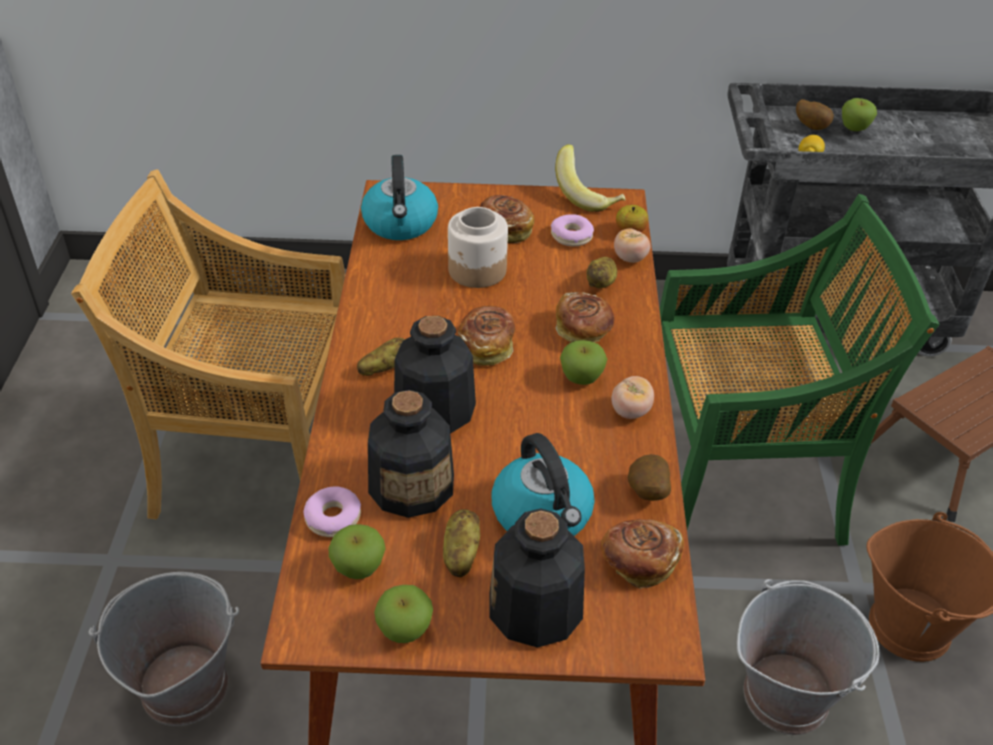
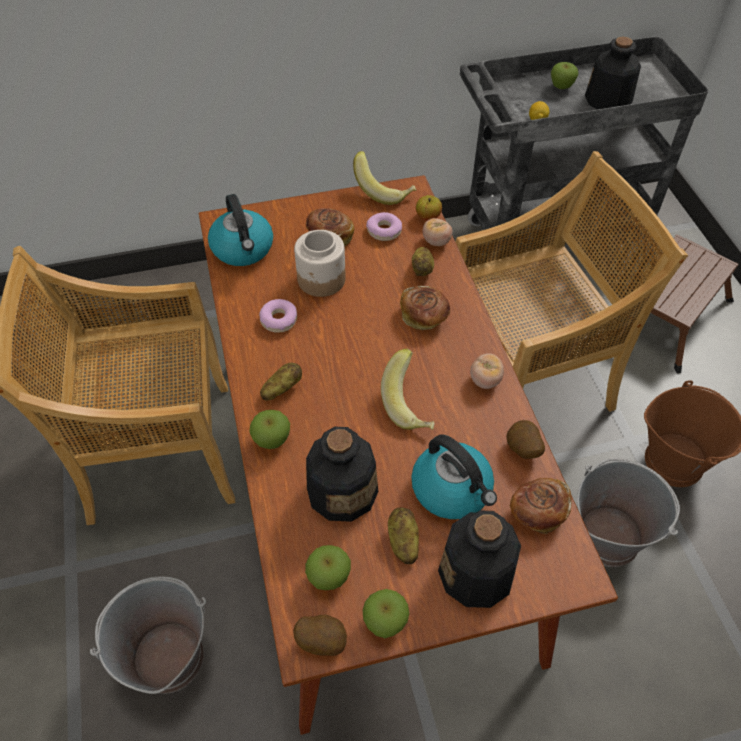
camera: 15 degrees left, 10 degrees up
donut [304,486,361,537] -> donut moved to [259,299,297,333]
bottle [394,316,476,434] -> bottle moved to [585,36,641,110]
bread [458,306,515,366] -> none
apple [560,340,607,385] -> apple moved to [249,410,290,449]
green chair [660,194,940,546] -> beige chair [456,151,688,412]
potato [796,99,834,130] -> potato moved to [293,615,347,656]
none -> banana [381,348,434,430]

